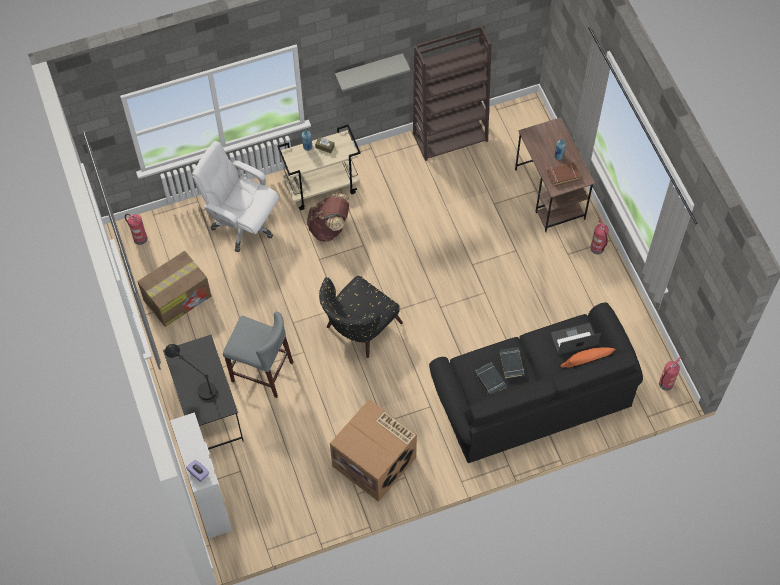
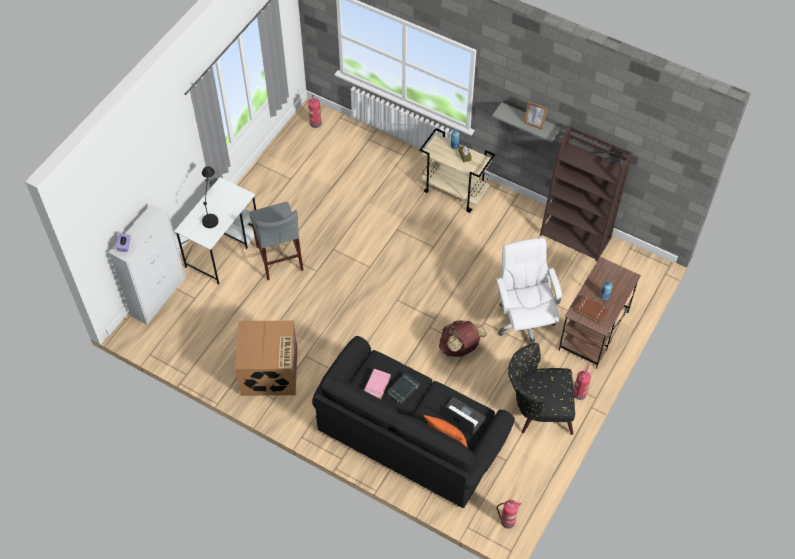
camera: 50 degrees right, 5 degrees down
cardboard box [137,251,211,327] -> none
black desk [163,335,244,450] -> white desk [174,177,256,284]
white office chair [192,141,279,252] -> white office chair moved to [496,238,562,344]
brown backpack [307,193,350,242] -> brown backpack moved to [439,320,487,357]
black armchair [319,276,403,358] -> black armchair moved to [508,343,575,435]
black book [475,362,507,395] -> pink book [364,369,391,400]
none -> picture frame [524,102,547,130]

